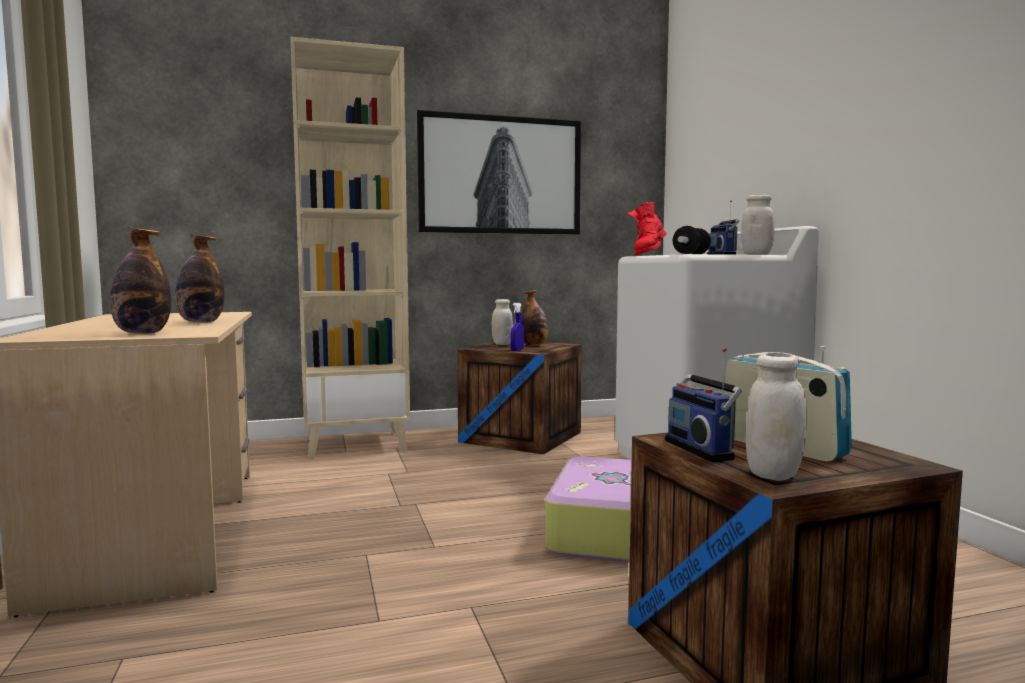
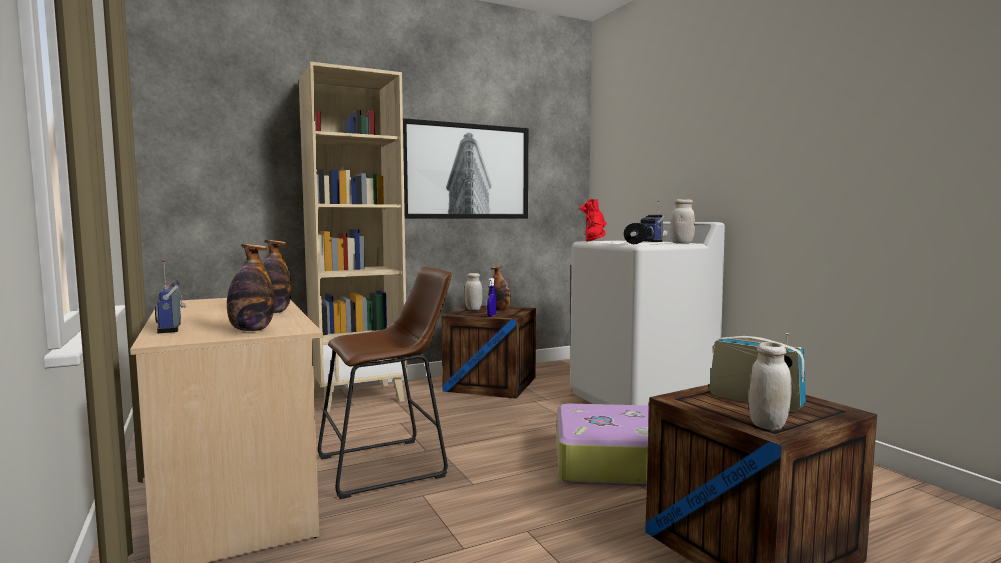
camera: 10 degrees left, 0 degrees up
radio [665,348,742,462] -> radio moved to [155,259,186,333]
none -> brown stool [318,267,452,499]

